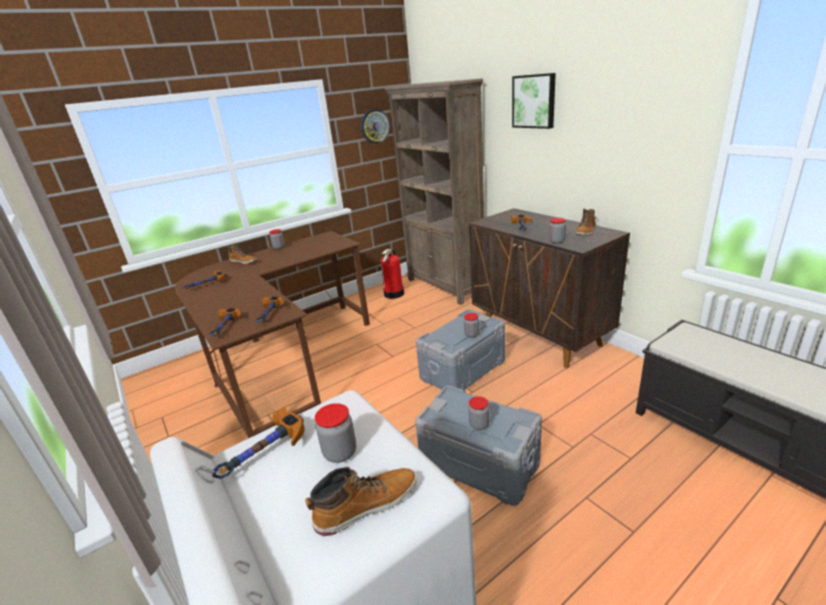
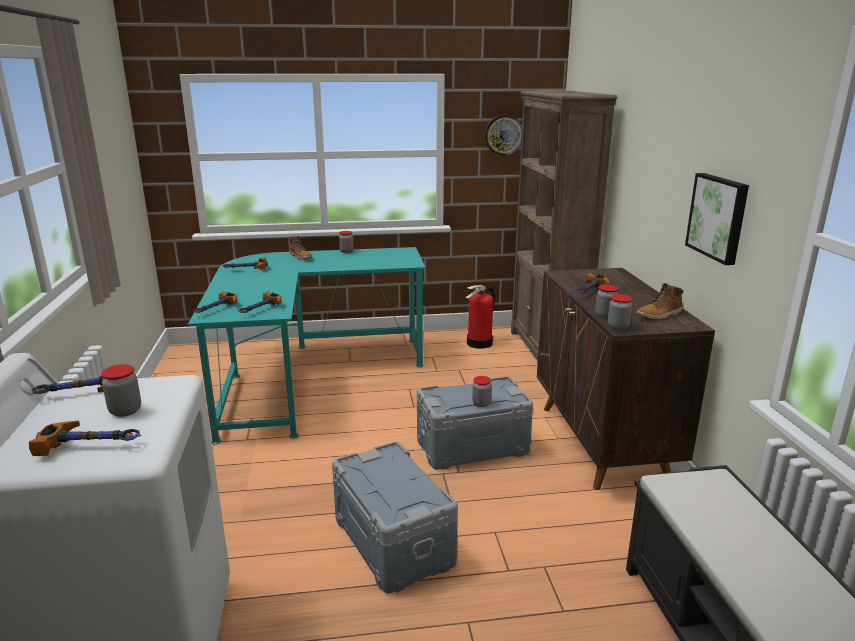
camera: 25 degrees right, 5 degrees down
brown desk [175,231,370,438] -> turquoise desk [188,247,426,445]
boot [305,467,416,536] -> hammer [29,420,141,456]
jar [468,396,489,430] -> jar moved to [608,294,633,330]
picture [512,73,556,129] -> picture moved to [685,173,749,265]

